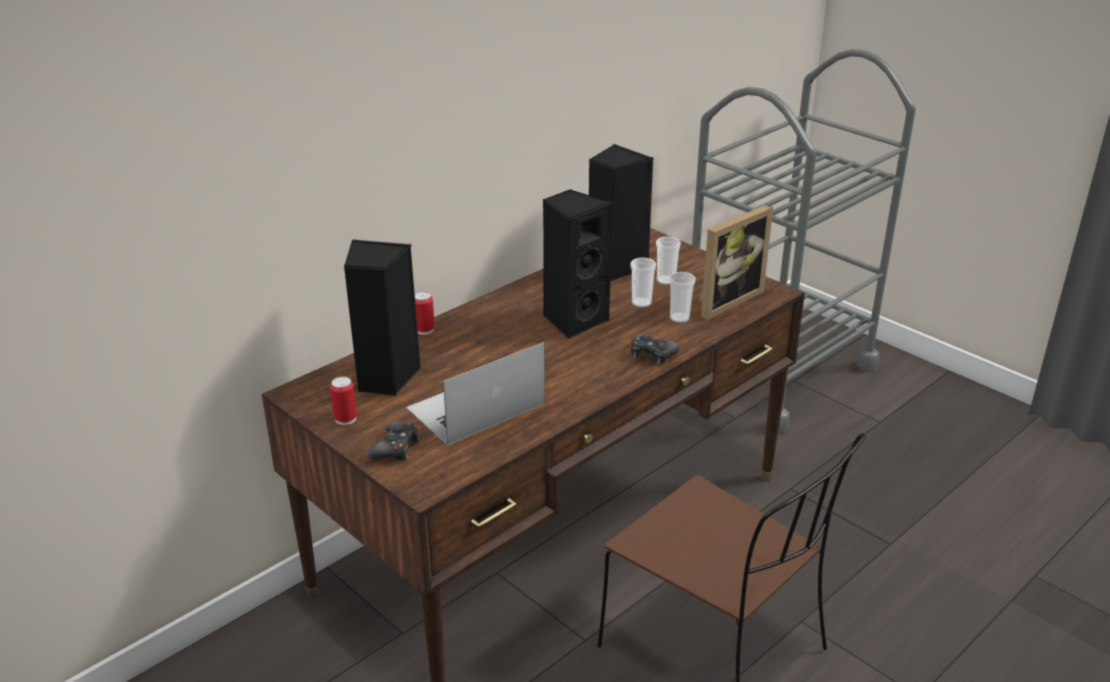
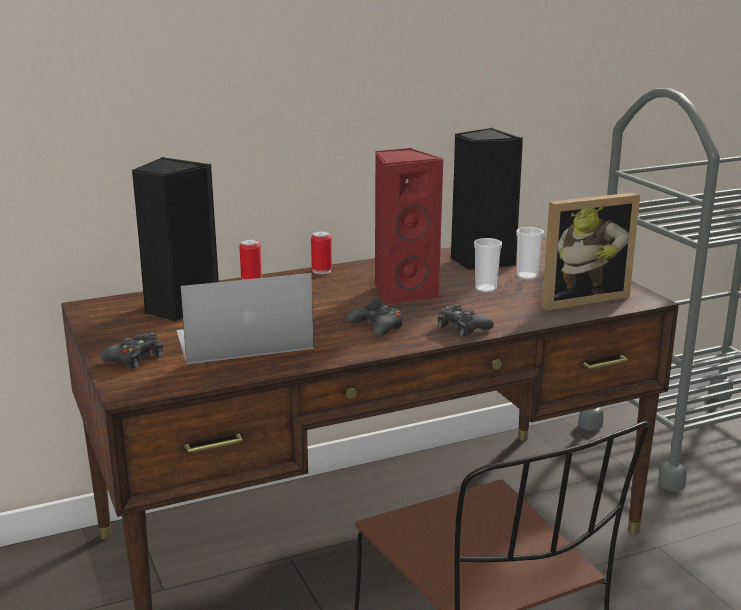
camera: 20 degrees right, 10 degrees down
can [330,376,357,425] -> can moved to [311,231,332,274]
black speaker [542,189,613,339] -> red speaker [375,148,444,304]
cup [669,272,696,323] -> none
none -> black game controller [348,298,402,336]

